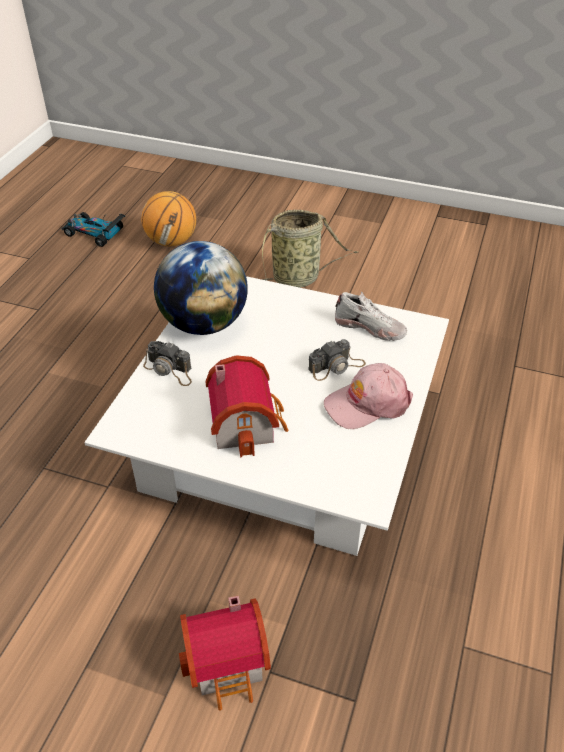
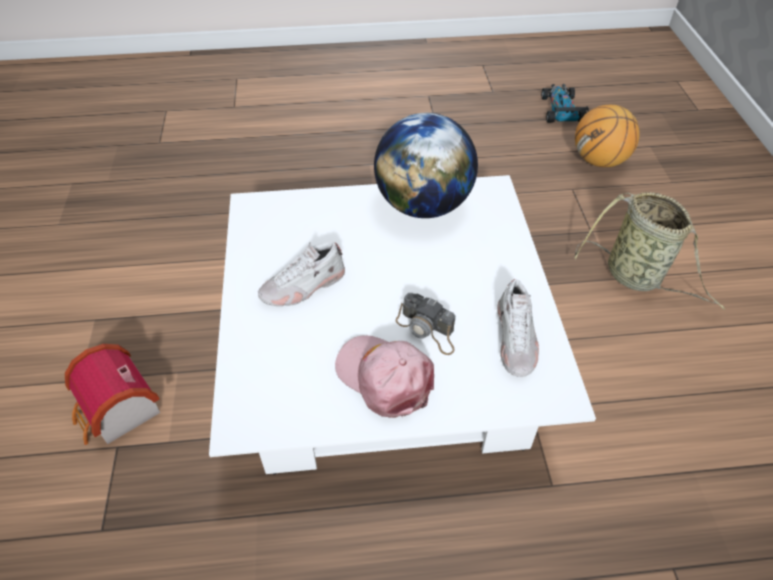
camera: 65 degrees right, 5 degrees up
camera [143,341,192,386] -> none
toy house [205,355,288,458] -> white shoe [258,241,345,306]

